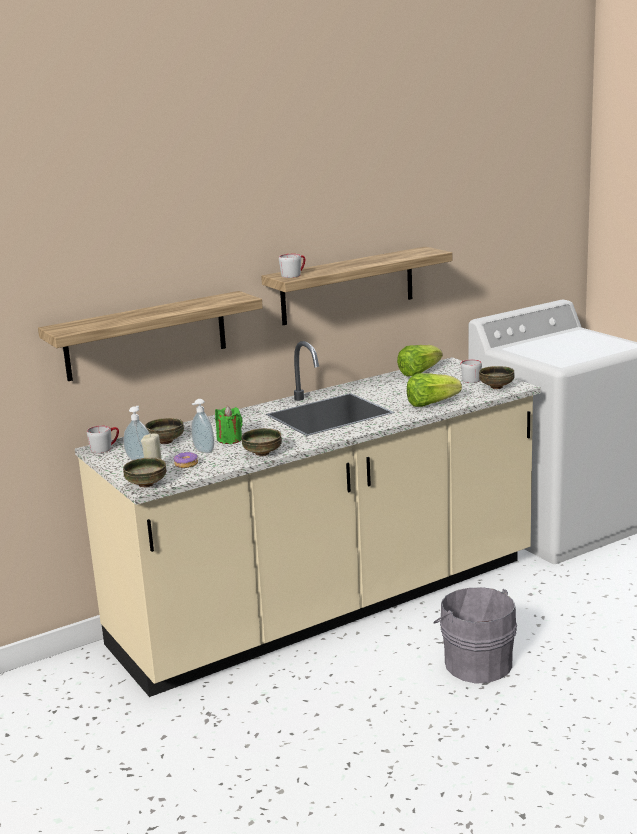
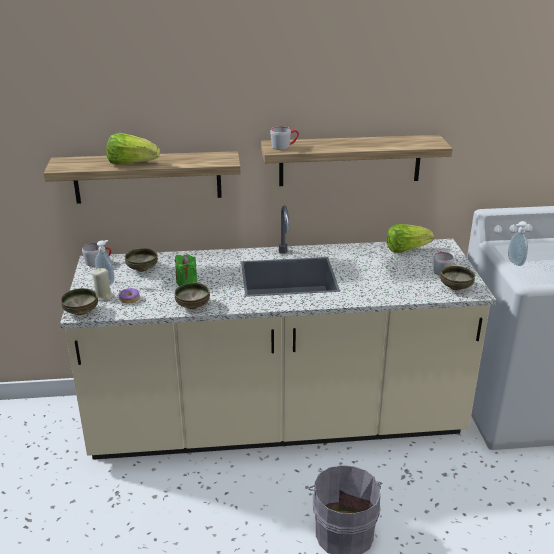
camera: 25 degrees right, 10 degrees up
soap dispenser [191,399,214,453] -> soap dispenser moved to [508,221,528,266]
lettuce [407,373,462,407] -> lettuce moved to [106,133,160,165]

